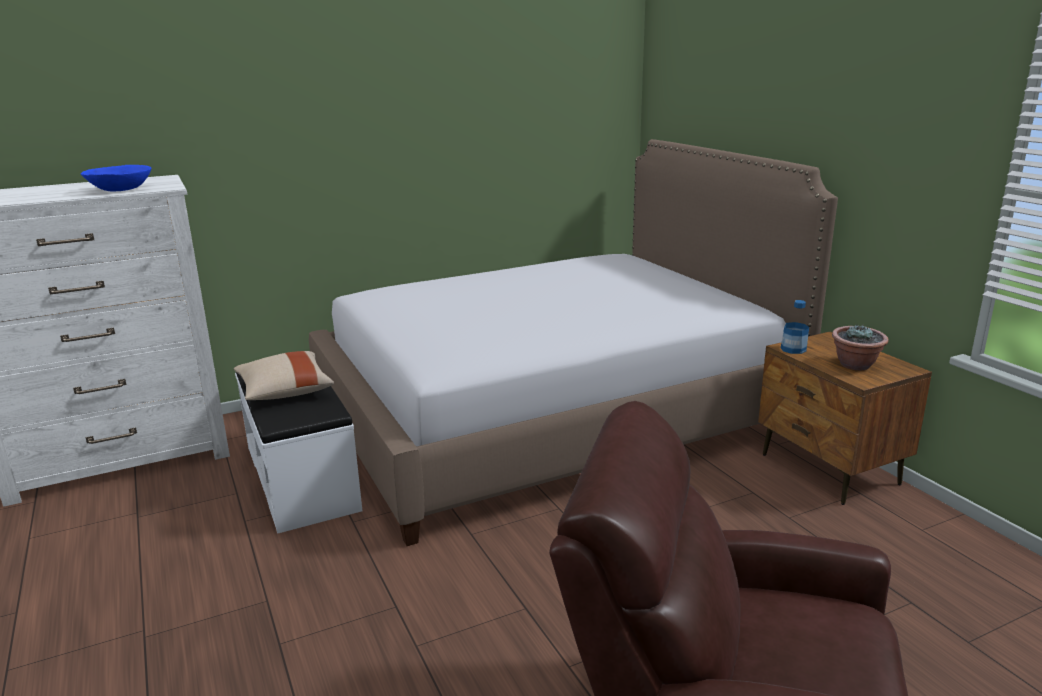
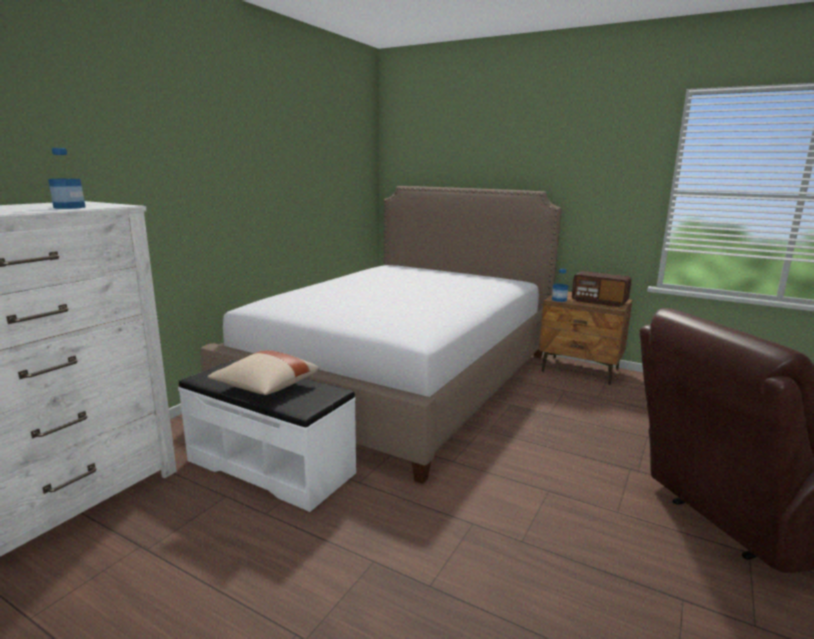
camera: 35 degrees left, 5 degrees down
blue bowl [81,165,151,191] -> bottle [48,148,85,209]
potted plant [832,325,889,370] -> radio [572,271,632,307]

